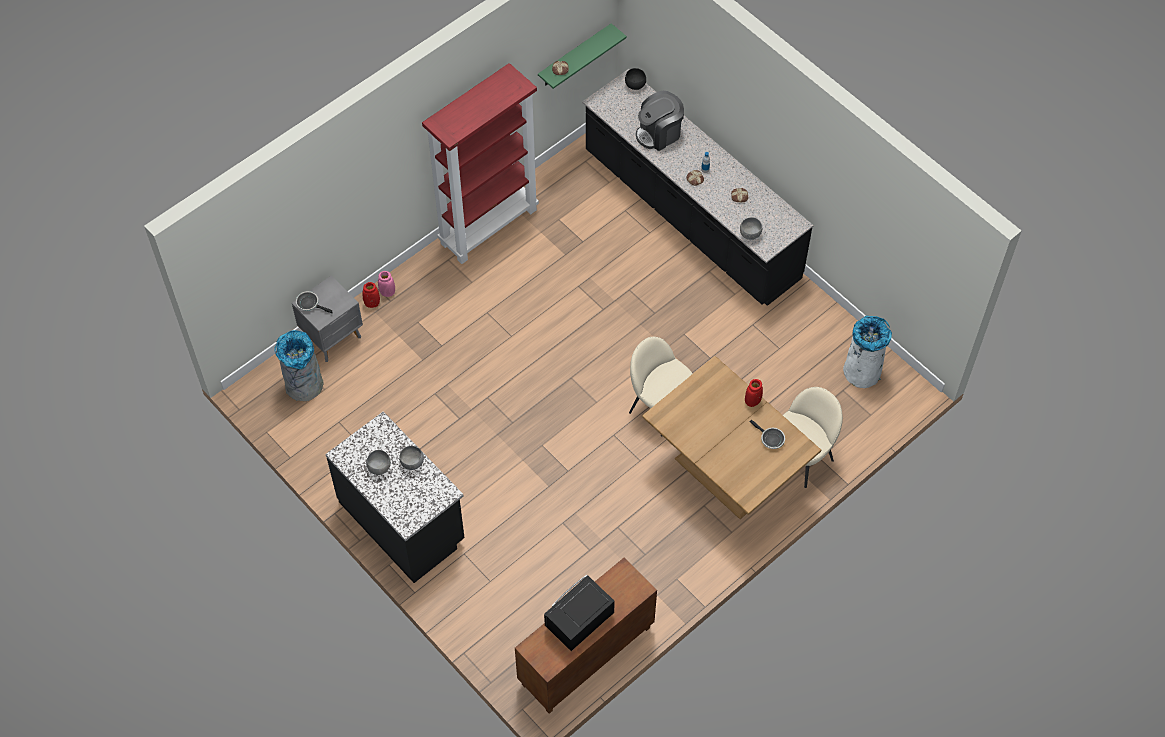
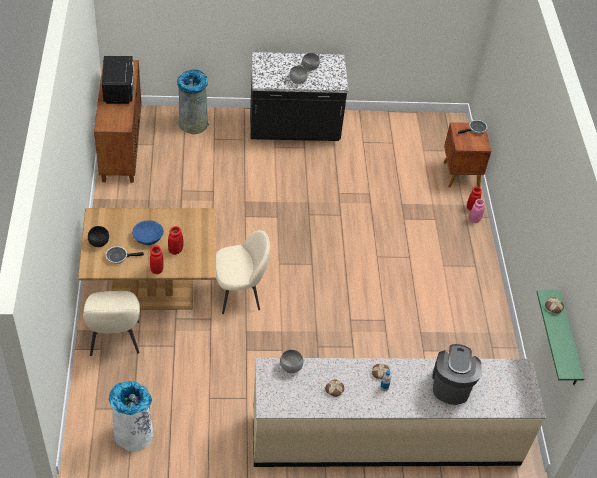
camera: 125 degrees right, 10 degrees down
grey trash can [274,330,324,401] -> grey trash can moved to [177,70,209,134]
grey nightstand [292,275,363,362] -> brown nightstand [444,122,491,188]
red bookcase [422,63,539,264] -> none
black counter [582,69,814,306] -> beige counter [253,358,546,467]
black bowl [625,68,646,90] -> black bowl moved to [88,226,109,247]
none -> blue bowl [132,220,164,245]
none -> red vase [168,226,184,255]

